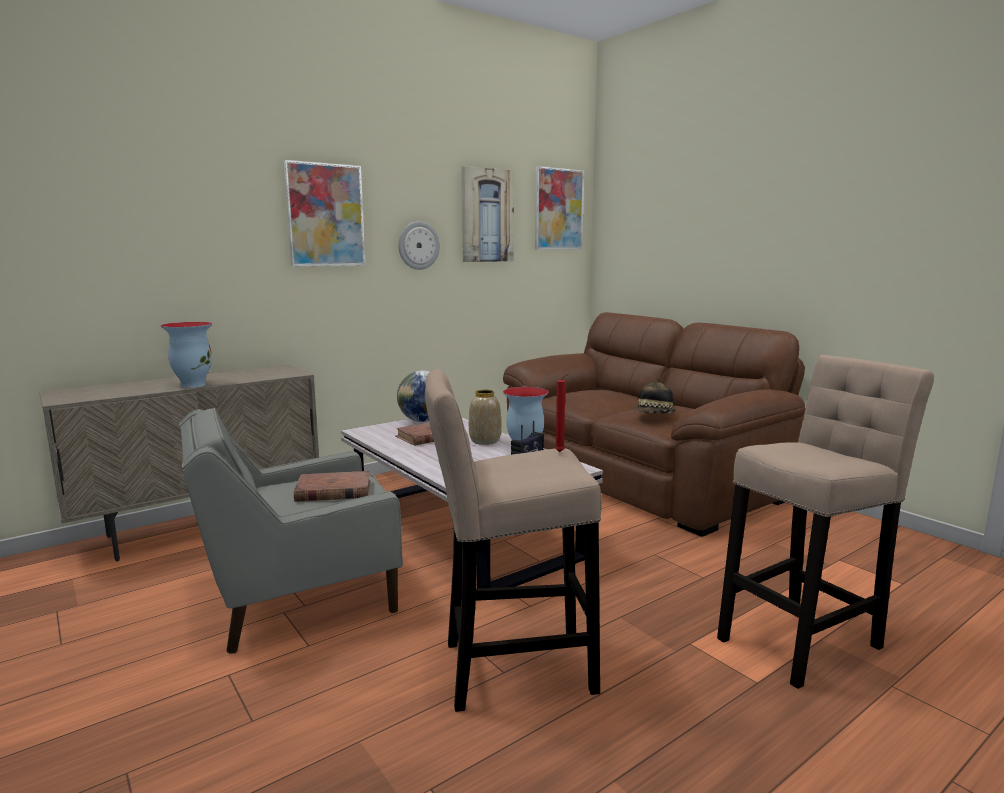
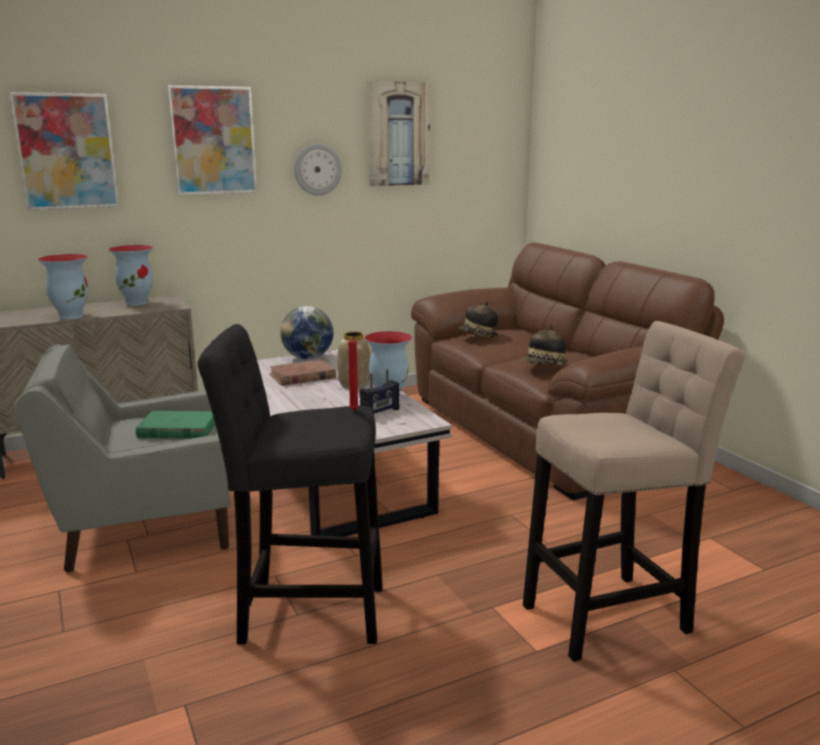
camera: 10 degrees right, 5 degrees up
brown book [294,471,370,502] -> green book [136,411,215,438]
beige stool [425,369,601,712] -> black stool [197,324,383,644]
picture [535,166,584,249] -> picture moved to [10,92,119,211]
none -> vase [108,245,153,306]
none -> hat [457,301,498,337]

